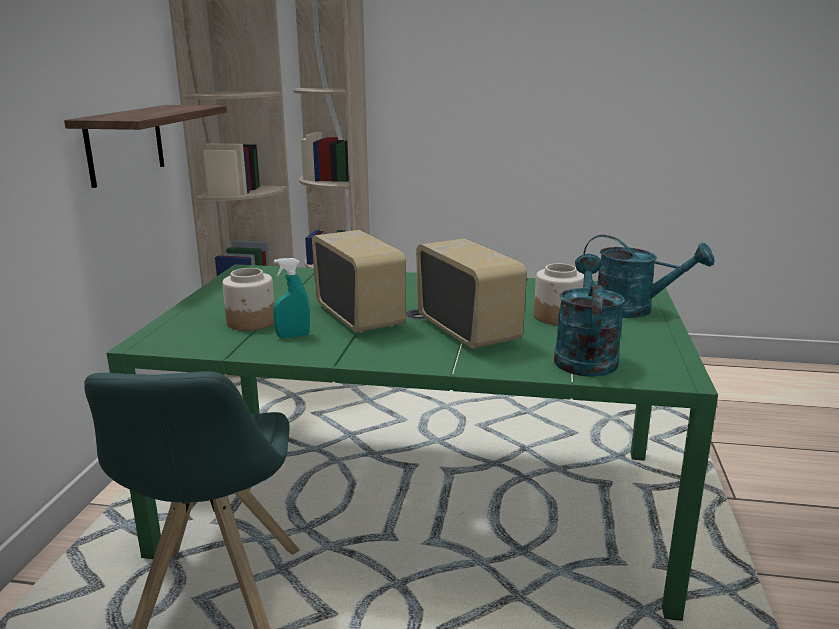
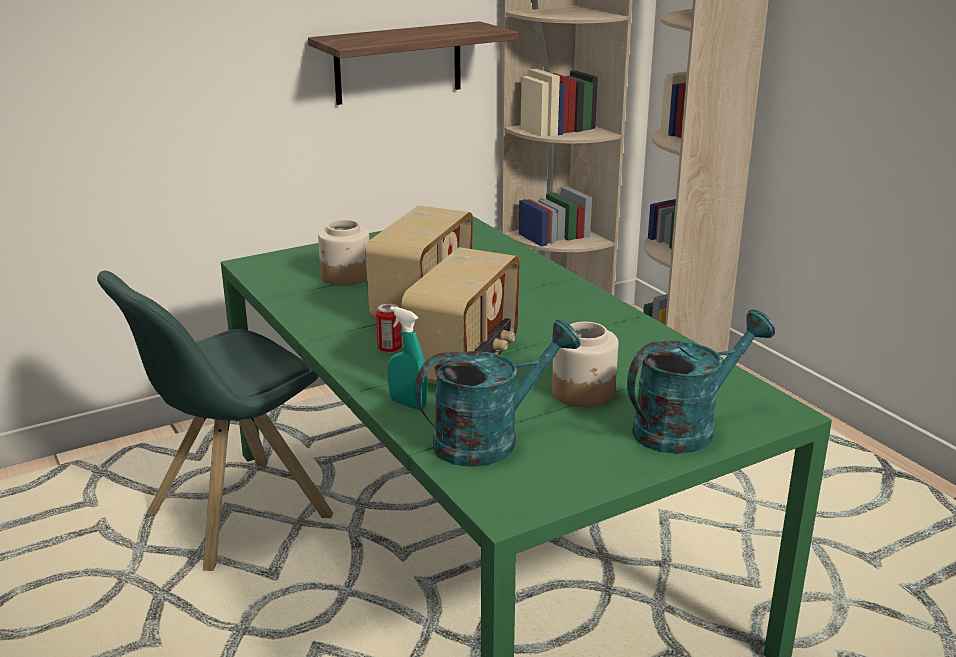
camera: 50 degrees right, 5 degrees up
turquoise spray bottle [273,258,310,338] -> turquoise spray bottle moved to [388,306,428,410]
turquoise watering can [583,235,715,318] -> turquoise watering can turned 105 degrees counterclockwise [627,309,775,454]
none -> can [376,304,402,353]

